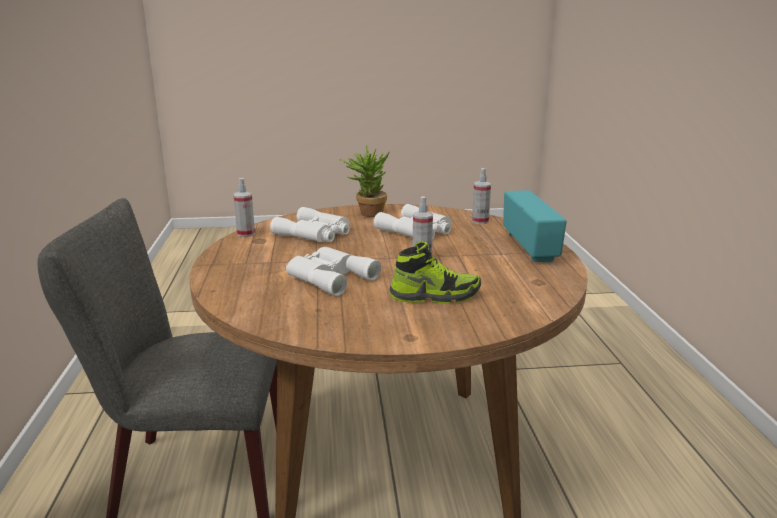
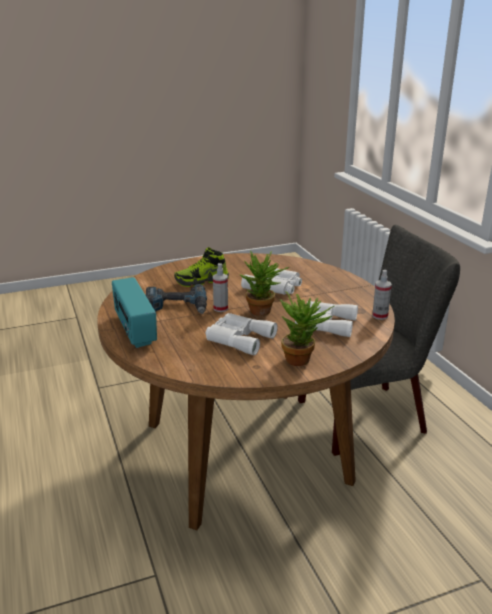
camera: 165 degrees right, 5 degrees up
spray bottle [472,168,491,224] -> none
none -> power drill [146,284,207,314]
none -> potted plant [239,251,289,316]

